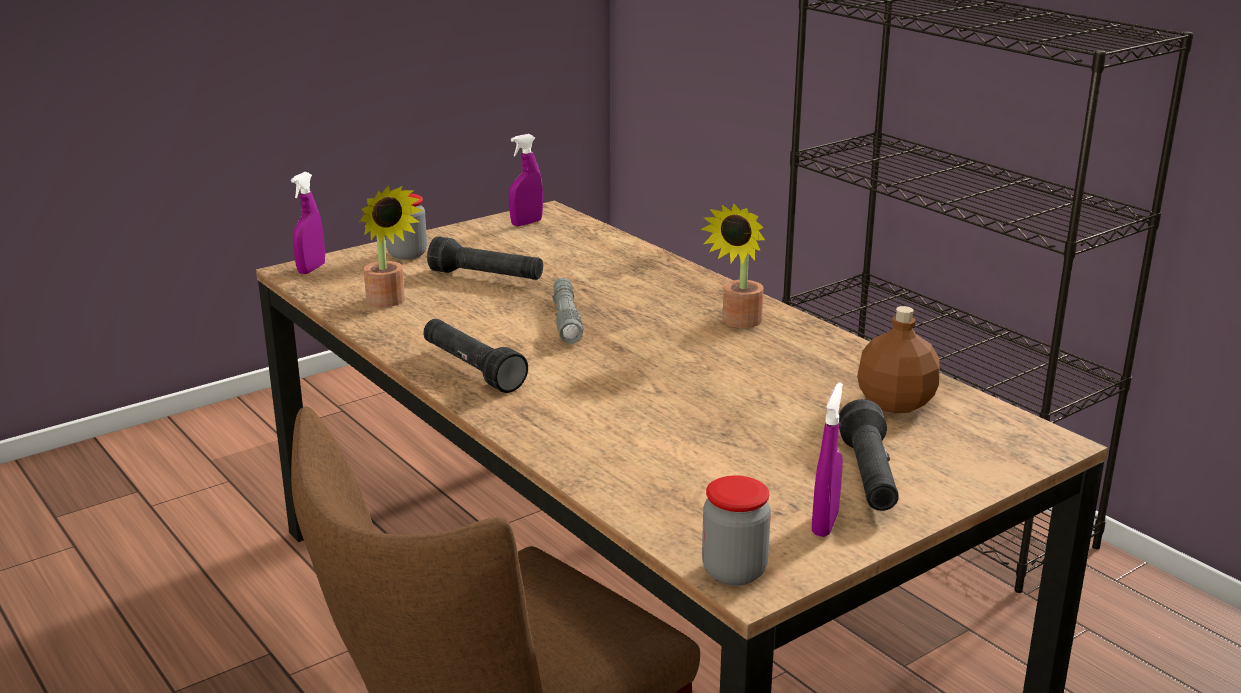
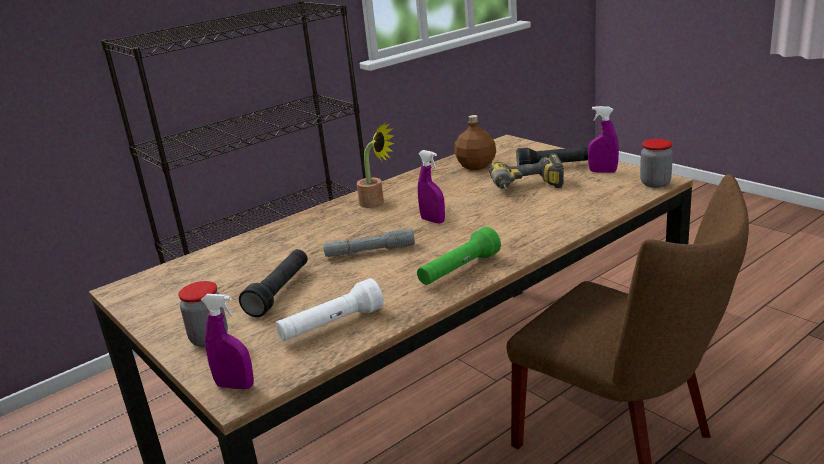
camera: 90 degrees left, 0 degrees up
potted plant [360,186,423,307] -> white flashlight [275,278,384,341]
black flashlight [423,319,528,393] -> green flashlight [417,227,501,285]
purple spray bottle [509,134,543,226] -> purple spray bottle moved to [418,150,445,224]
none -> power drill [489,154,564,189]

